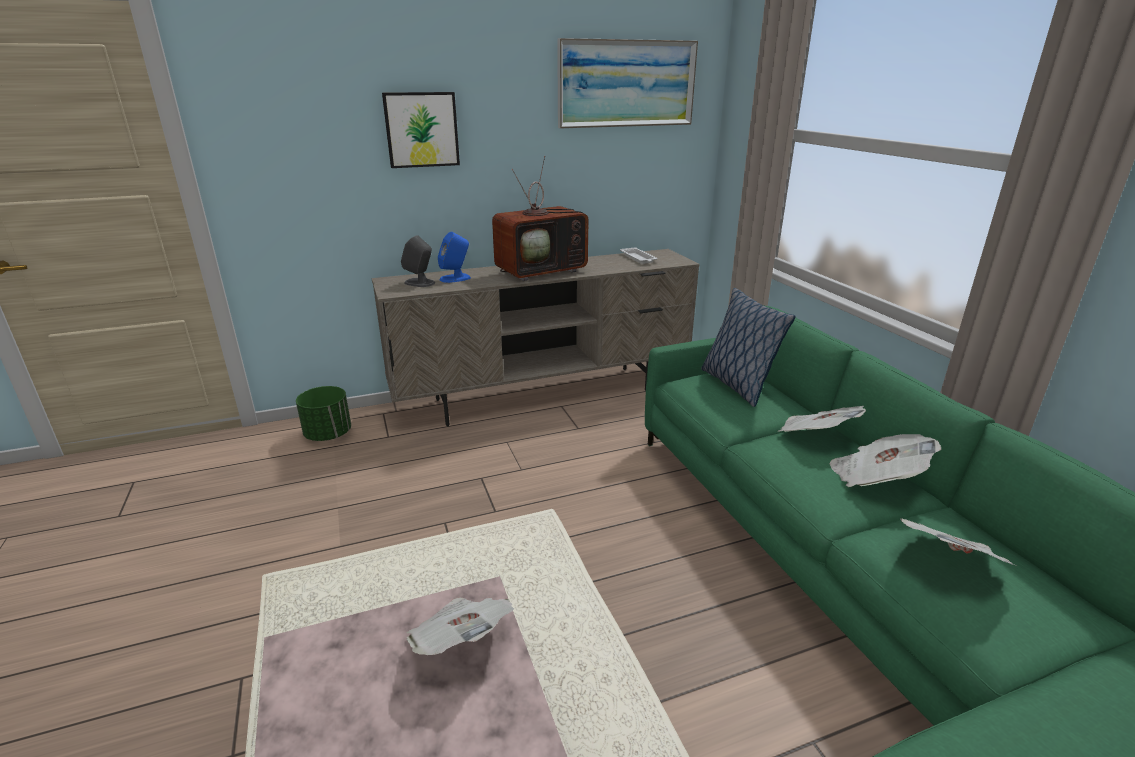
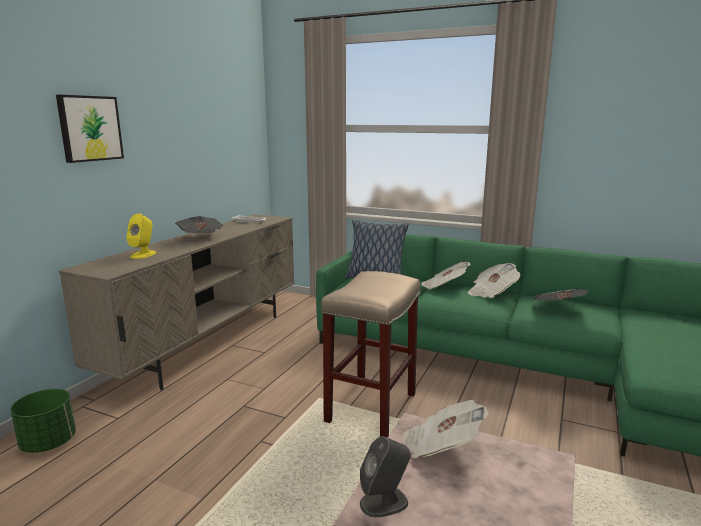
camera: 45 degrees left, 10 degrees down
grey speaker [401,235,435,287] -> grey speaker moved to [360,436,411,517]
blue speaker [438,232,471,283] -> yellow speaker [126,214,156,259]
television [492,156,588,281] -> newspaper [175,216,223,234]
picture [557,38,698,128] -> none
none -> beige stool [321,271,420,438]

